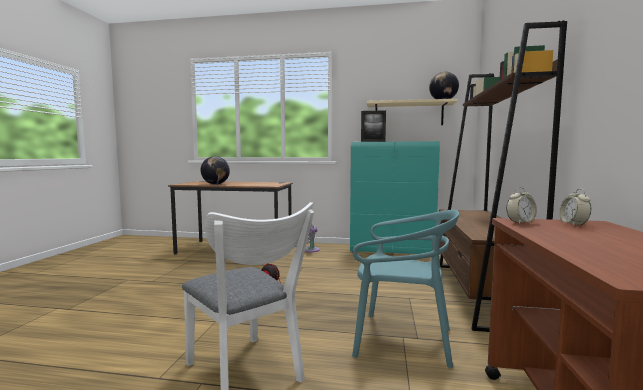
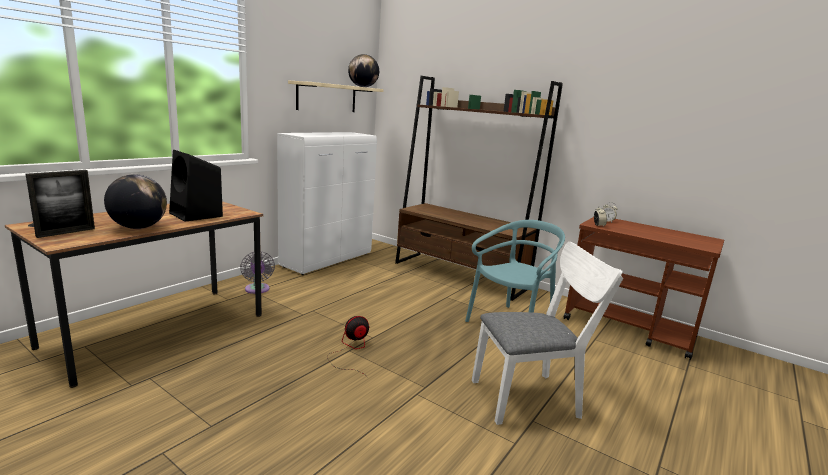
camera: 65 degrees left, 10 degrees up
turquoise cabinet [350,141,440,254] -> white cabinet [277,132,377,275]
picture frame [361,110,386,142] -> picture frame moved to [26,170,95,238]
none -> black speaker [169,150,223,222]

